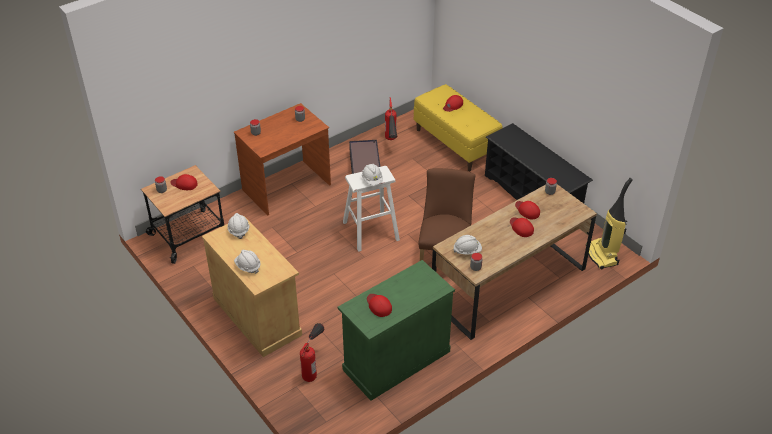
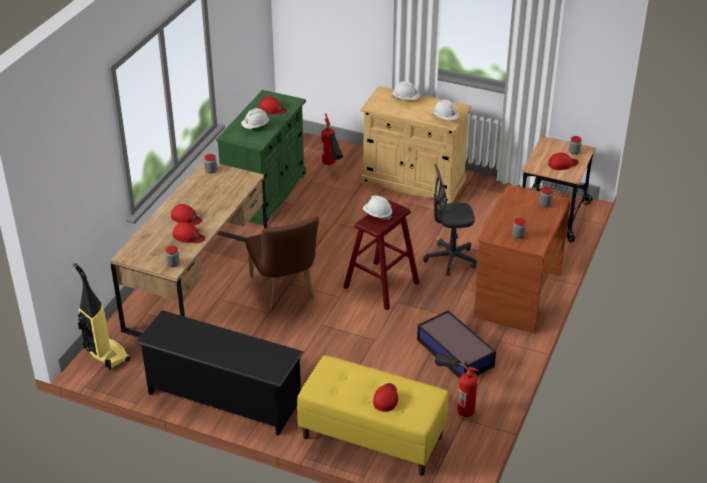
camera: 150 degrees right, 5 degrees down
white stool [343,166,400,252] -> red stool [343,200,419,310]
white hard hat [453,235,482,255] -> white hard hat moved to [241,108,269,129]
none -> grey office chair [423,164,477,276]

